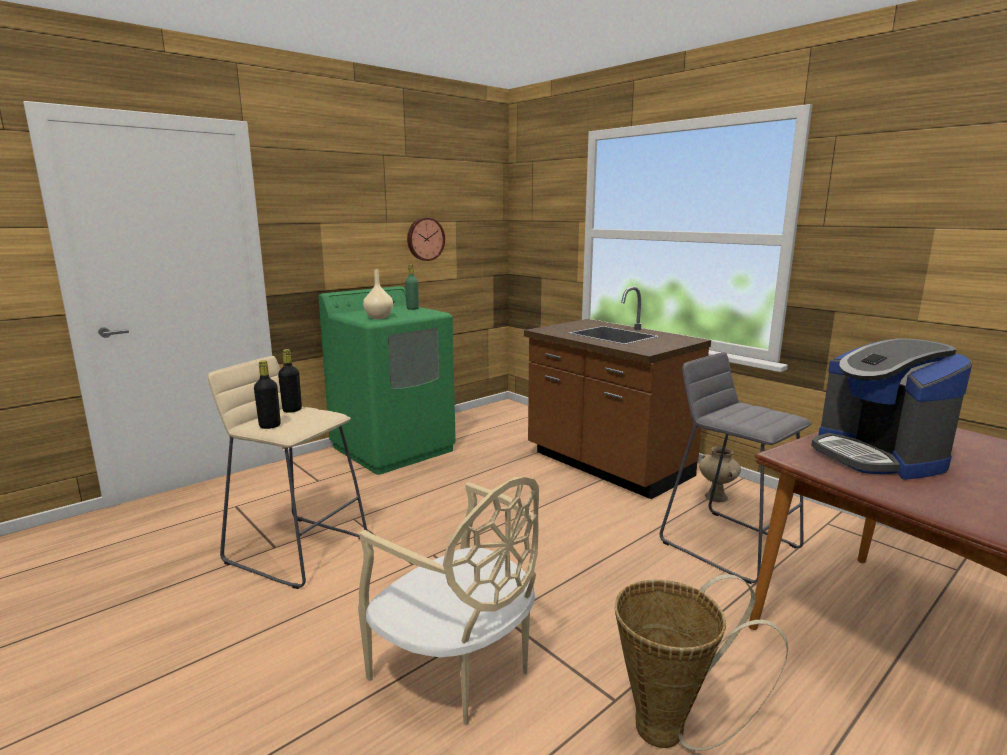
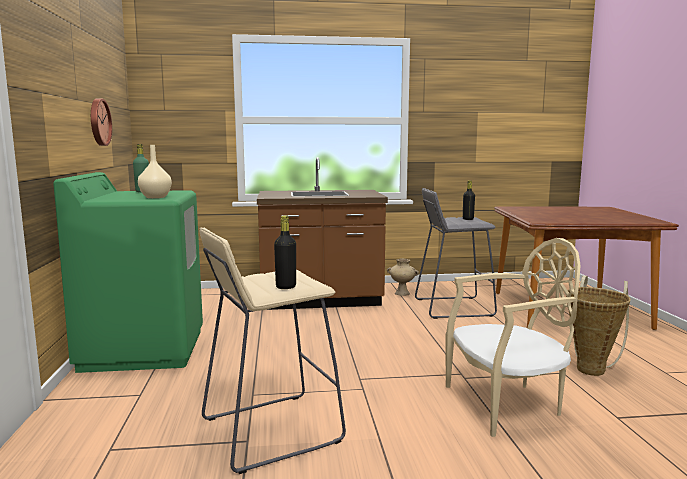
camera: 55 degrees left, 5 degrees down
black bottle [278,349,302,413] -> black bottle moved to [463,180,475,220]
coffee machine [811,339,972,480] -> none

